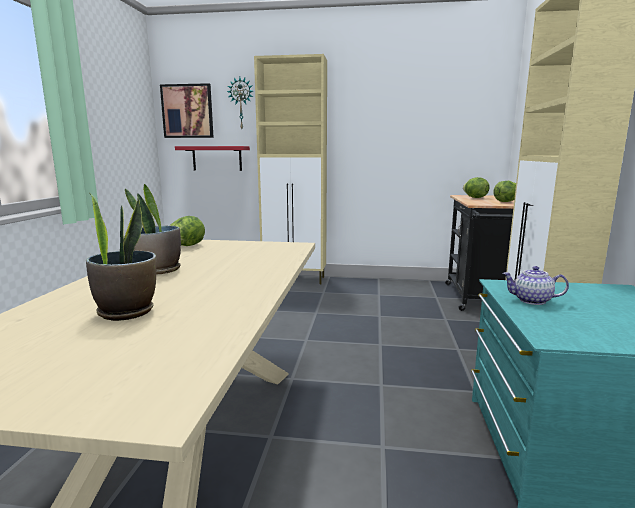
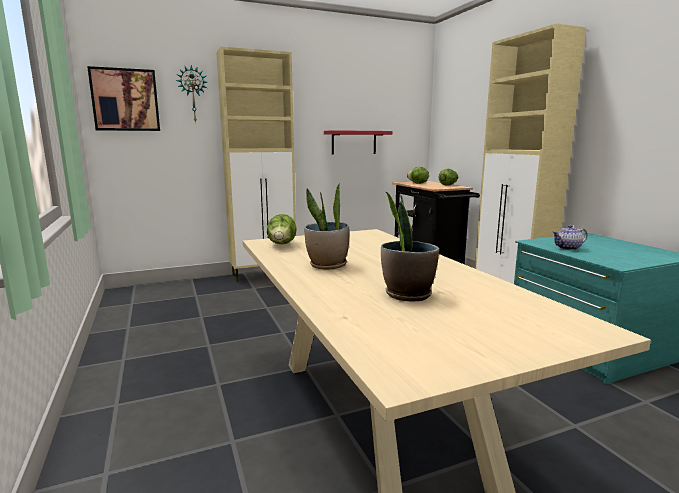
camera: 30 degrees left, 0 degrees up
red shelf [175,146,250,171] -> red shelf moved to [324,130,392,154]

